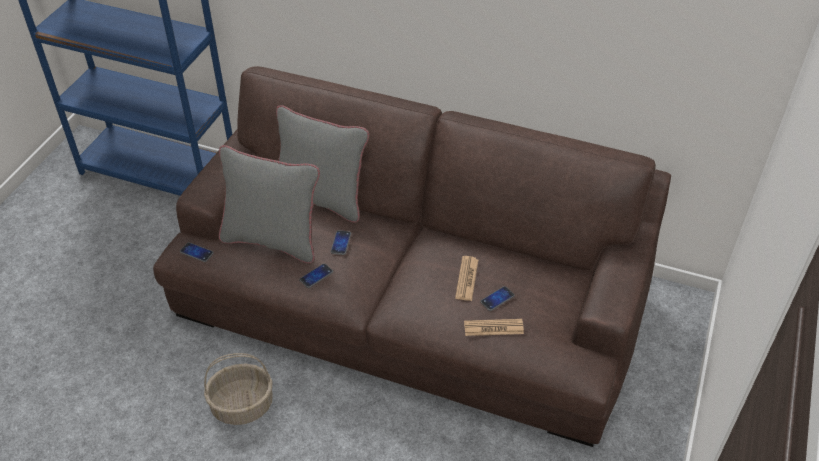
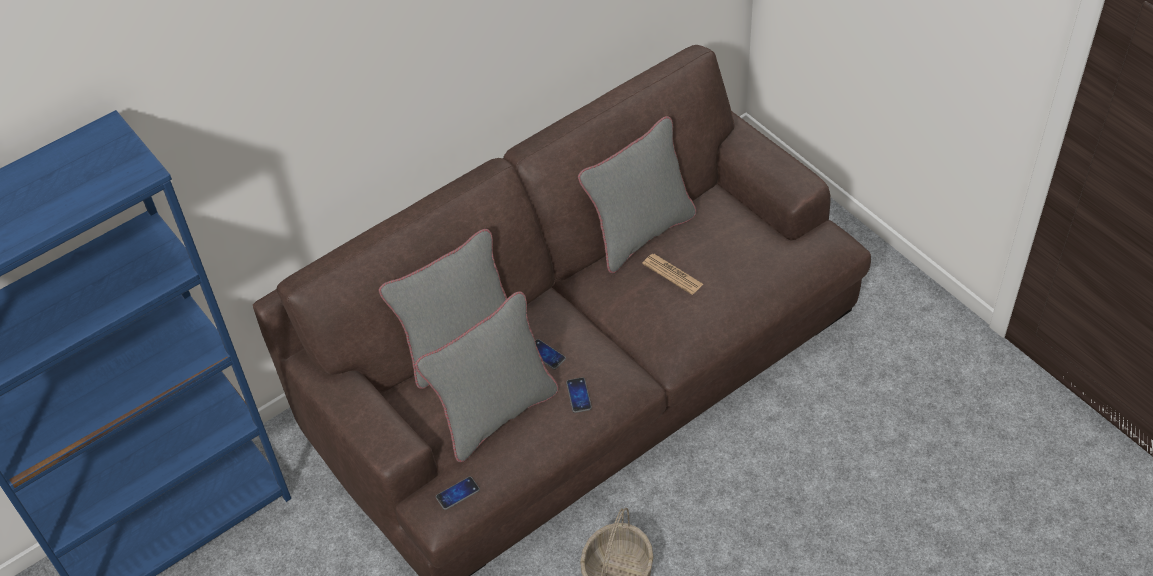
camera: 55 degrees left, 5 degrees up
newspaper [464,319,524,336] -> none
phone [480,286,515,311] -> none
none -> grey pillow [578,116,696,273]

